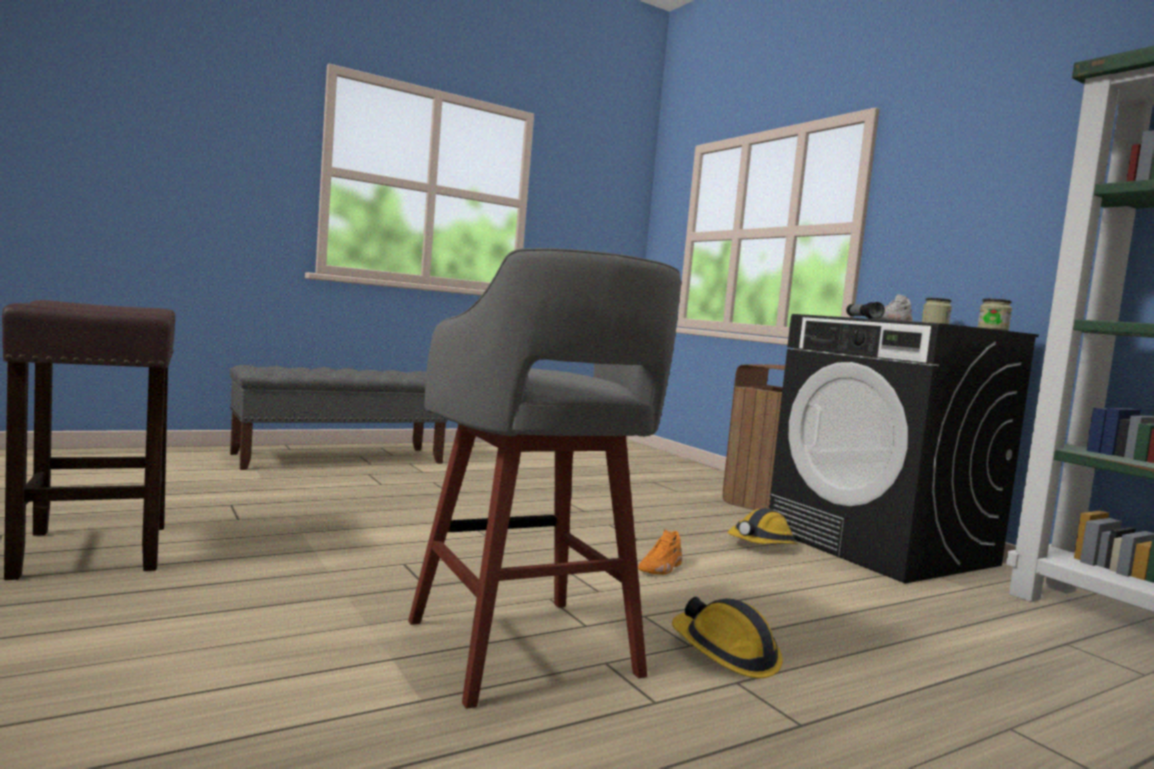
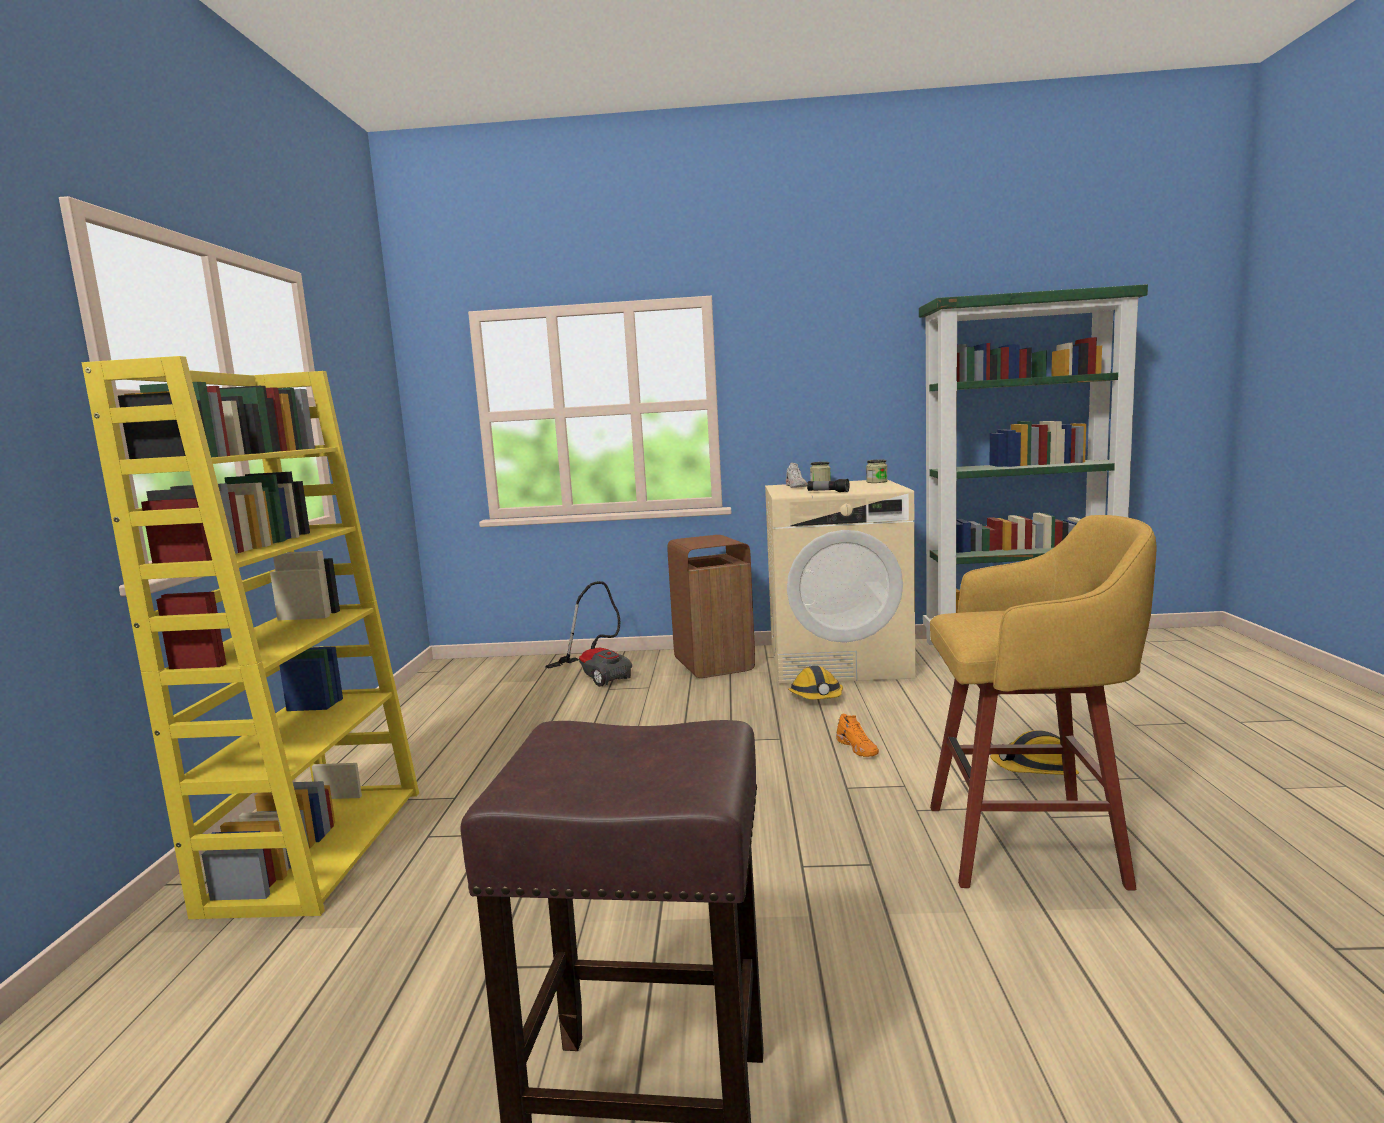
camera: 55 degrees left, 5 degrees up
grey bench [230,365,448,470] -> yellow bookcase [82,356,419,919]
grey stool [408,248,681,709] -> yellow stool [930,515,1157,890]
black washing machine [769,314,1039,584] -> beige washing machine [765,480,915,684]
none -> vacuum cleaner [545,581,632,687]

